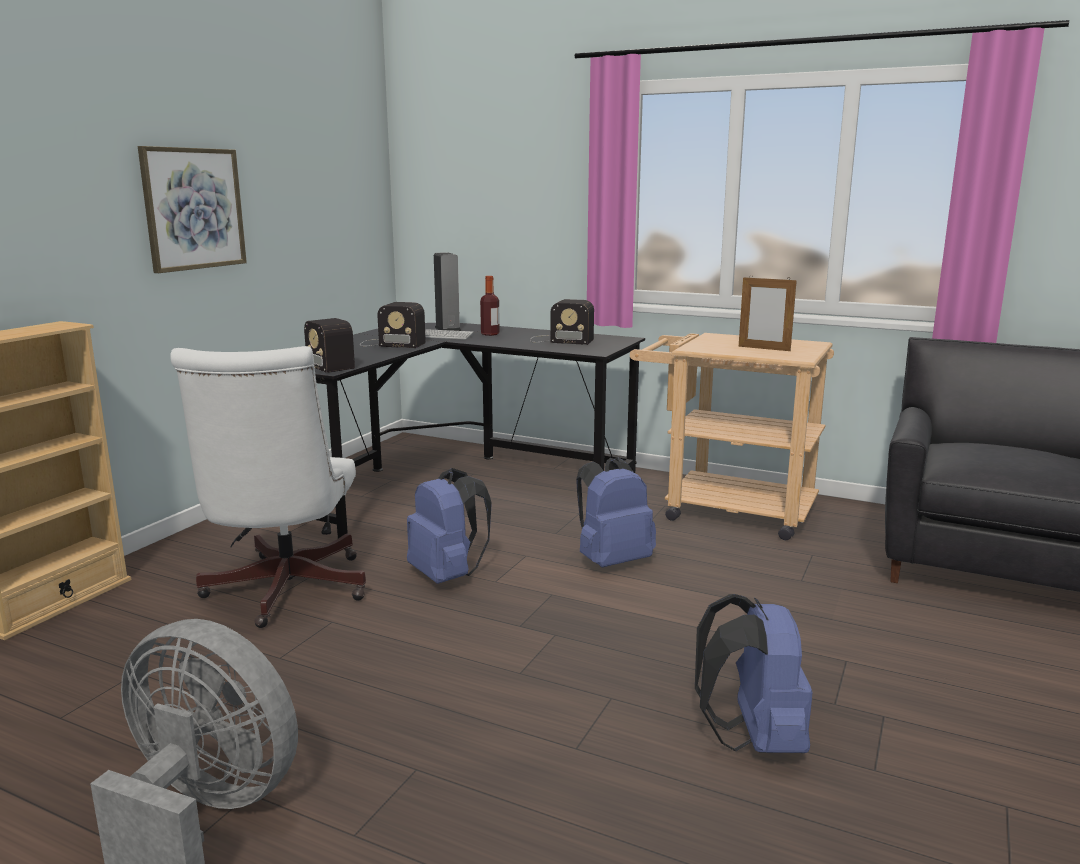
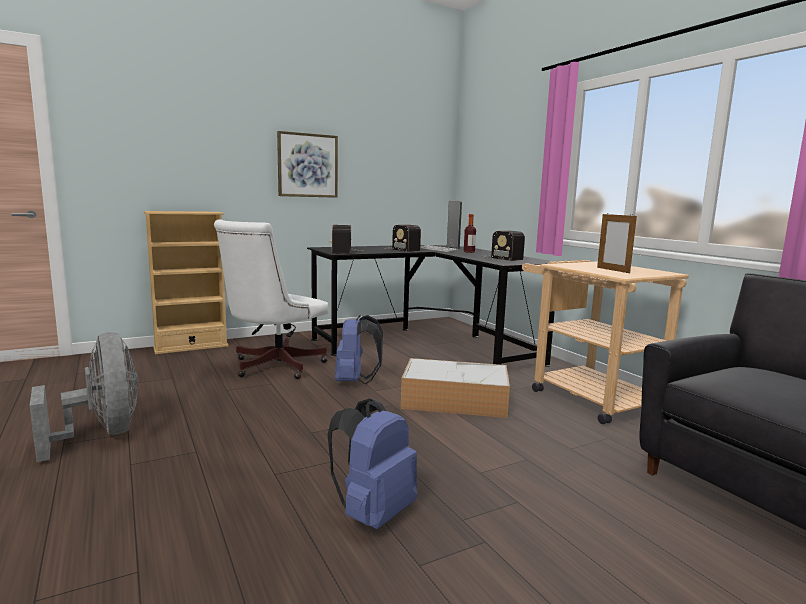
camera: 35 degrees right, 5 degrees down
blue backpack [576,457,656,567] -> storage box [401,358,510,418]

